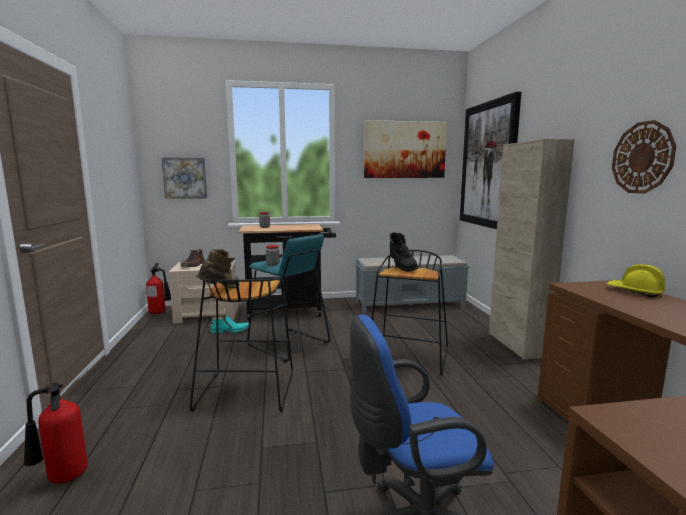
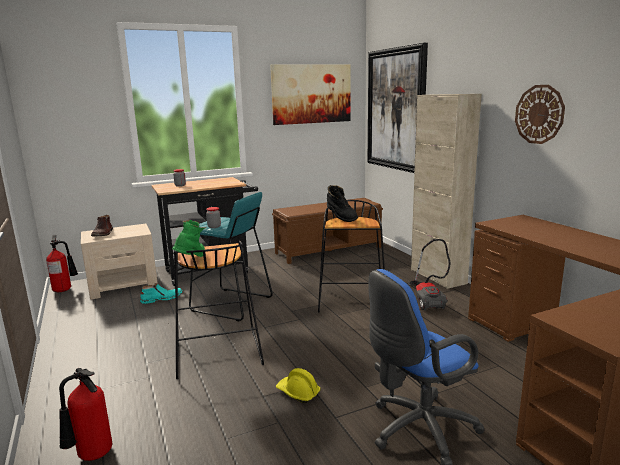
camera: 15 degrees left, 5 degrees up
picture [162,157,207,199] -> none
brown boot [196,249,240,288] -> green boot [172,220,206,257]
grey bench [355,255,470,313] -> brown bench [272,198,383,264]
yellow hard hat [607,264,665,298] -> yellow hard hat moved to [276,368,321,403]
none -> vacuum cleaner [406,239,450,311]

